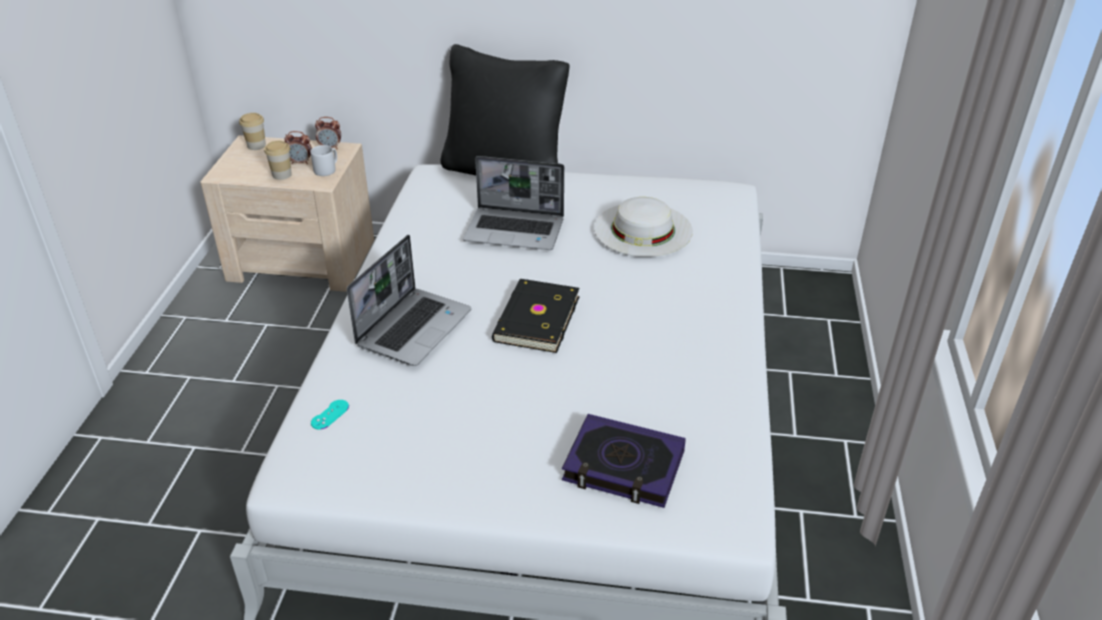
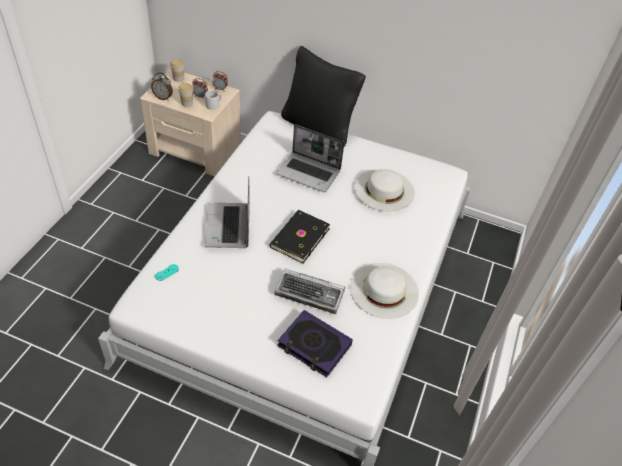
camera: 10 degrees right, 10 degrees up
laptop [347,235,472,366] -> laptop turned 135 degrees clockwise [205,176,250,248]
none -> alarm clock [151,72,173,101]
none -> keyboard [275,268,345,314]
none -> white hat [350,263,419,319]

